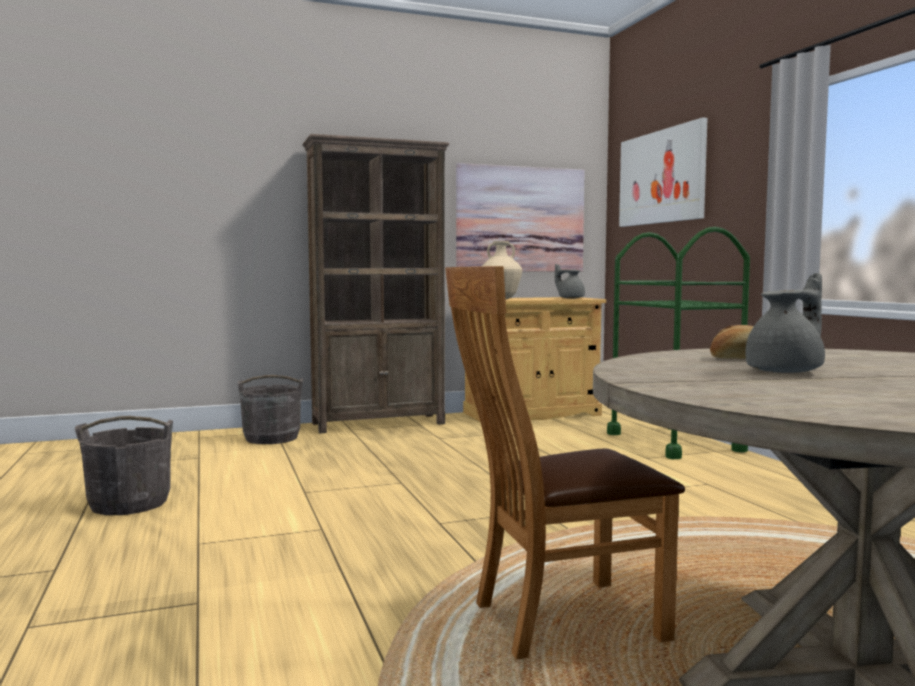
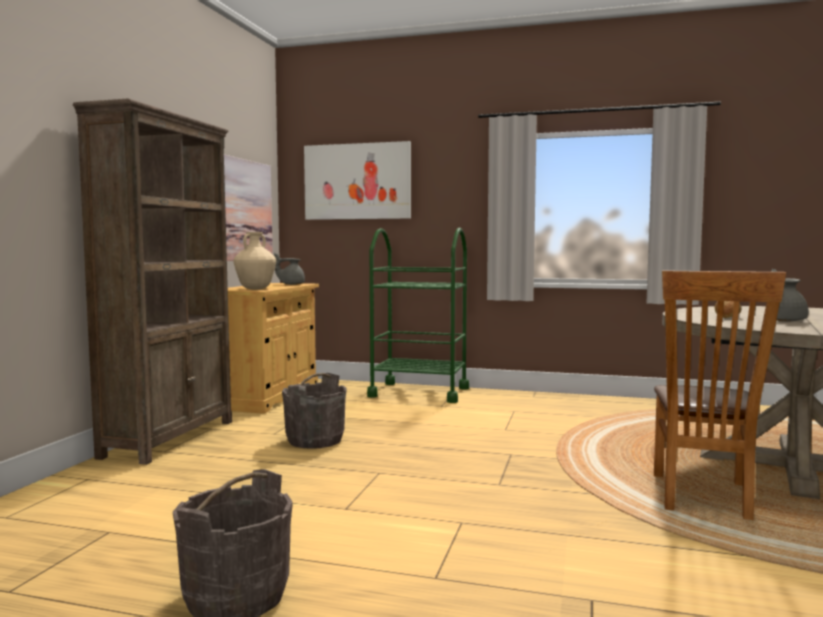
camera: 55 degrees left, 0 degrees up
grey bucket [237,375,303,444] -> grey bucket moved to [282,373,347,449]

